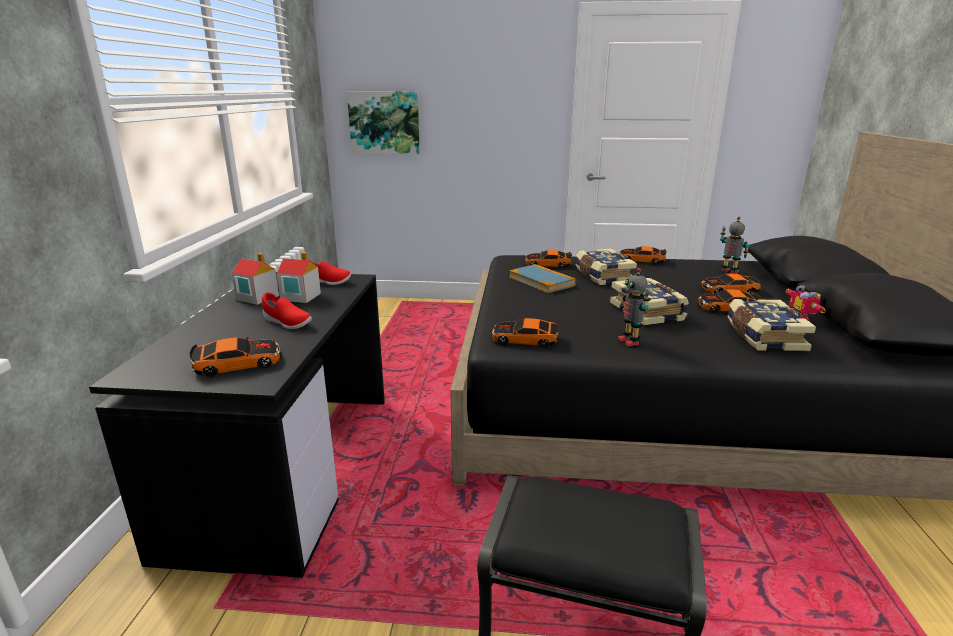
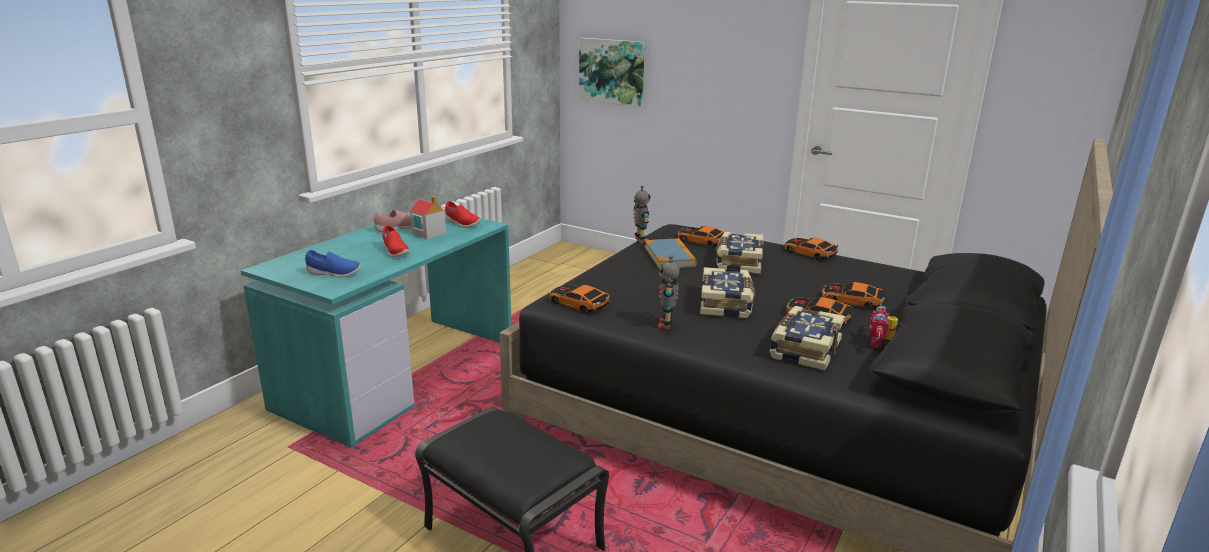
camera: 25 degrees right, 0 degrees up
black desk [89,272,385,578] -> turquoise desk [241,212,511,447]
toy car [189,337,282,377] -> blue shoe [305,250,361,278]
toy house [232,253,279,305] -> pink shoe [374,210,411,232]
toy robot [720,217,749,274] -> toy robot moved to [633,185,651,243]

